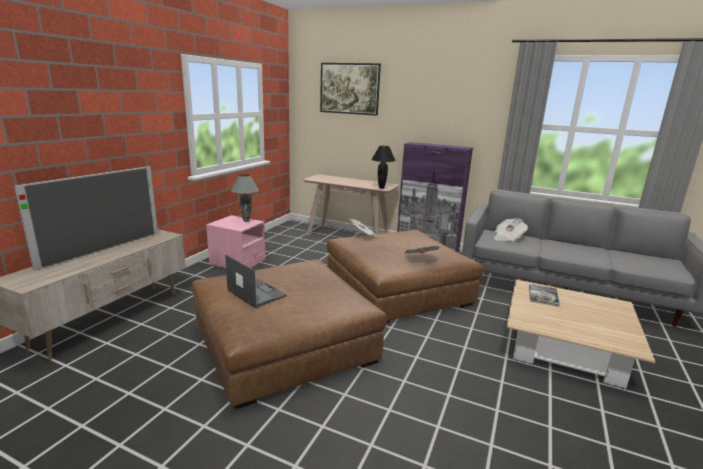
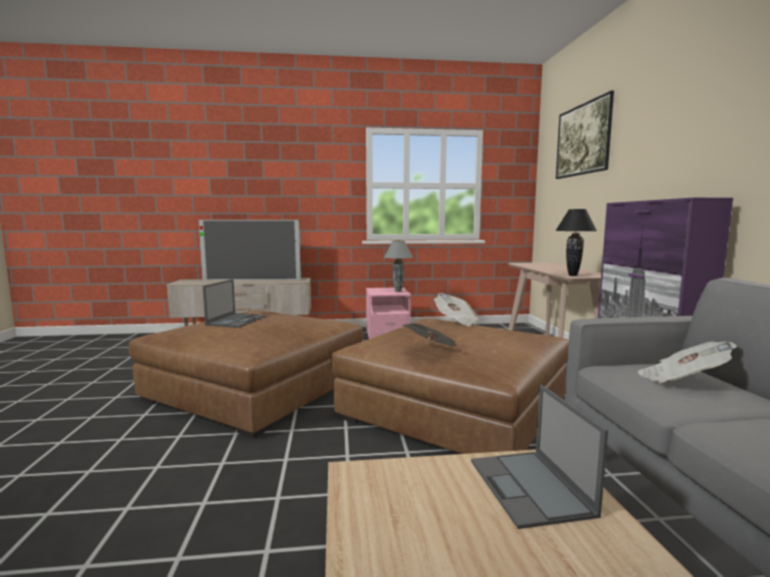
camera: 60 degrees right, 10 degrees down
book [529,284,560,307] -> laptop [471,385,608,529]

